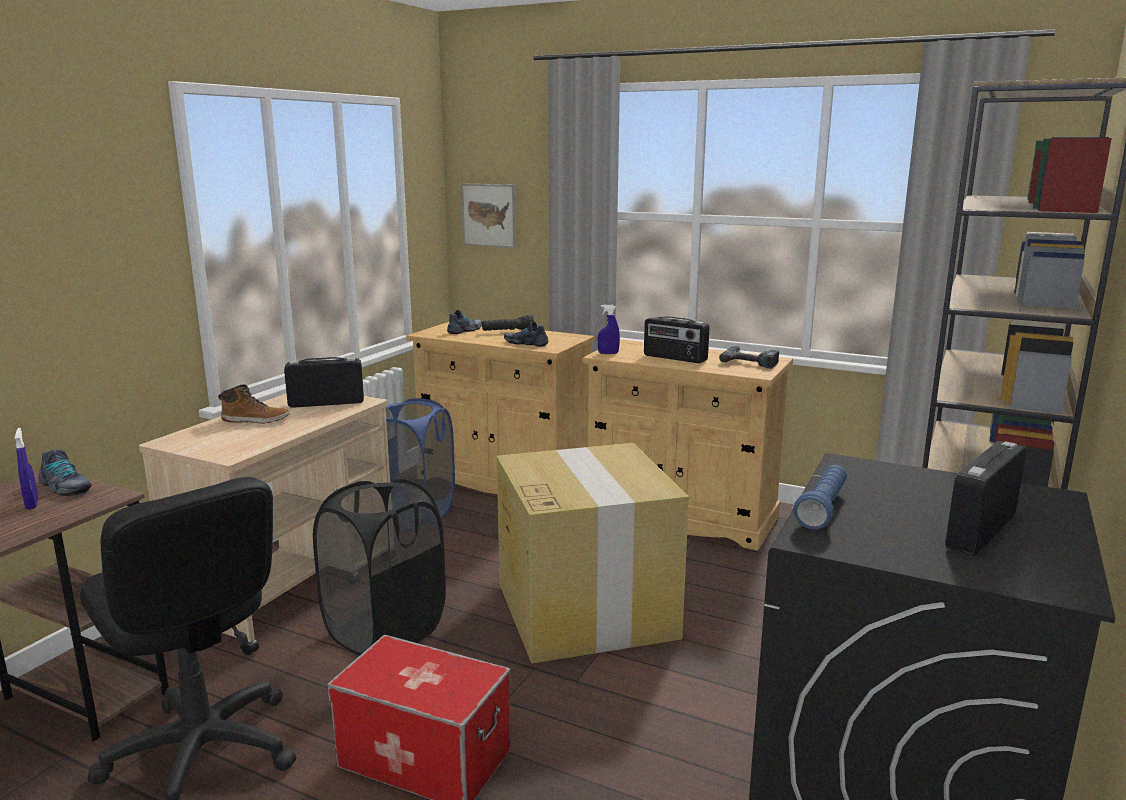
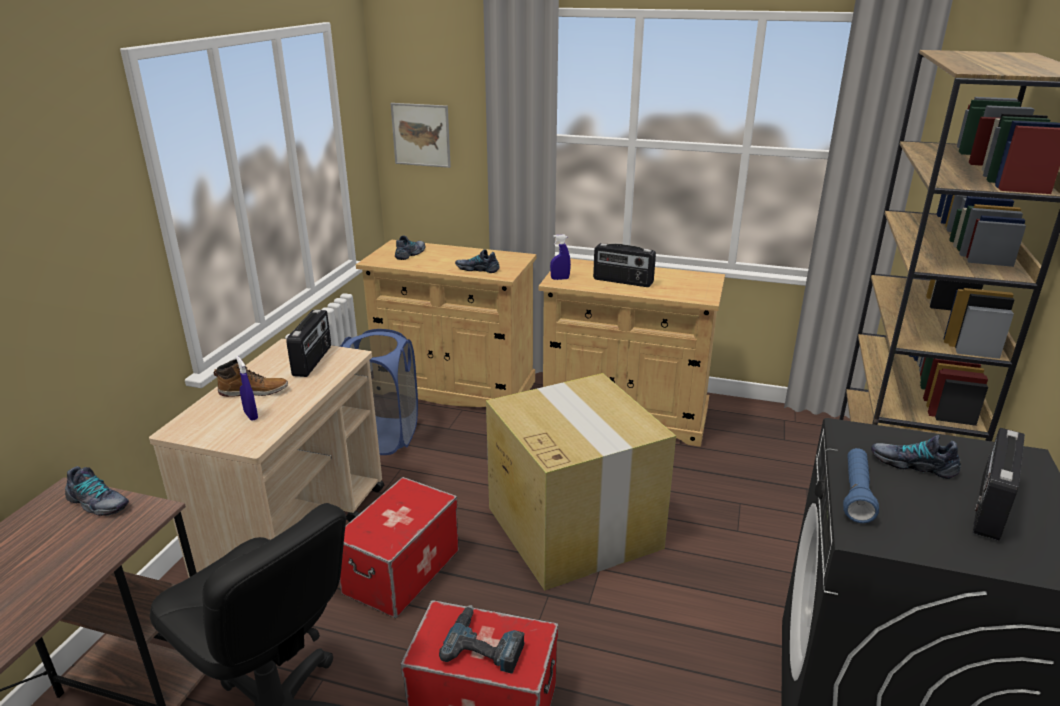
camera: 10 degrees left, 10 degrees up
blue spray bottle [15,428,38,510] -> blue spray bottle moved to [236,356,258,421]
radio [284,357,364,408] -> radio turned 120 degrees clockwise [286,309,331,377]
black laundry basket [313,479,446,656] -> storage box [339,477,459,618]
black flashlight [482,315,534,331] -> none
power drill [719,346,779,369] -> power drill moved to [439,605,525,673]
none -> shoe [871,435,961,479]

